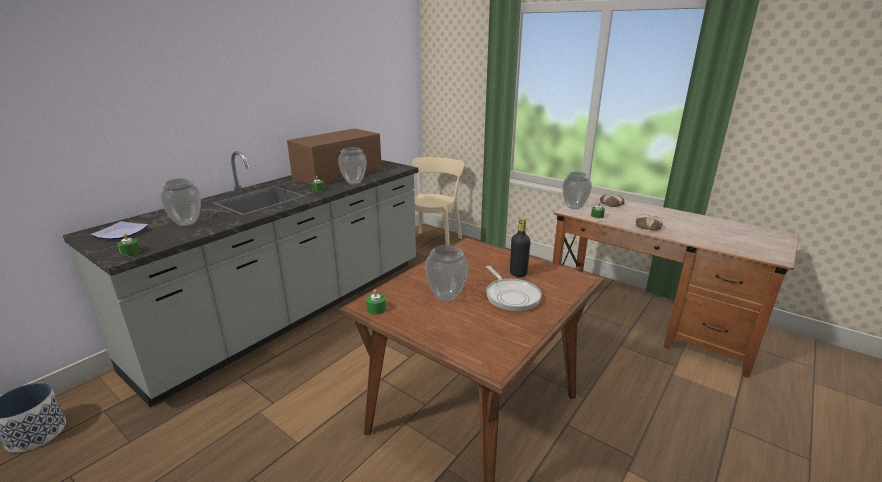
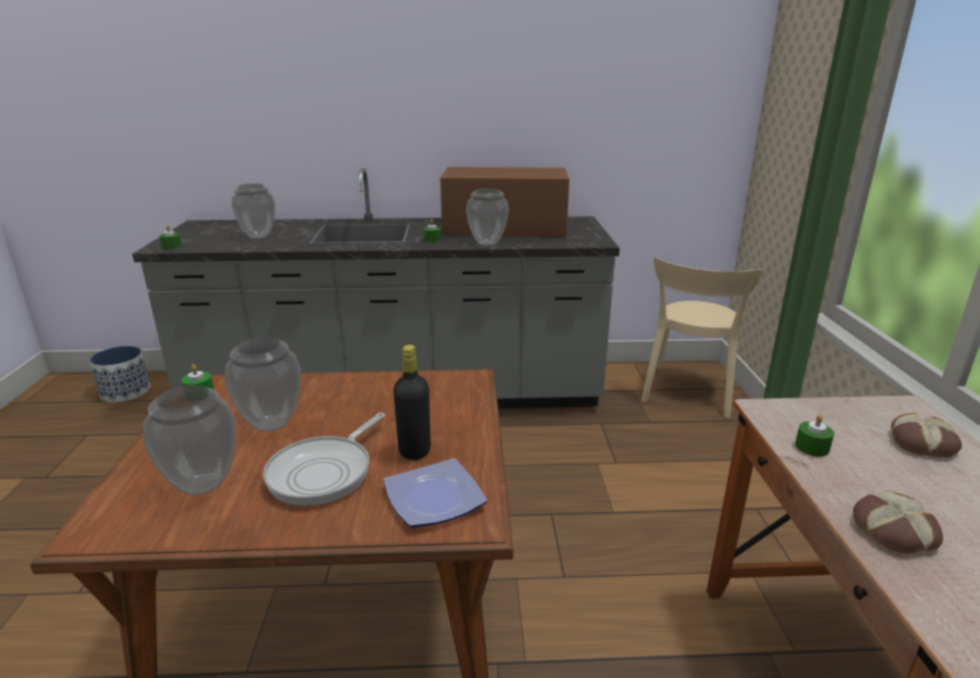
camera: 50 degrees right, 0 degrees up
plate [90,221,148,240] -> plate moved to [383,458,487,527]
beige chair [413,157,464,245] -> beige chair turned 135 degrees clockwise [641,257,762,418]
vase [562,172,592,210] -> vase moved to [143,385,236,495]

